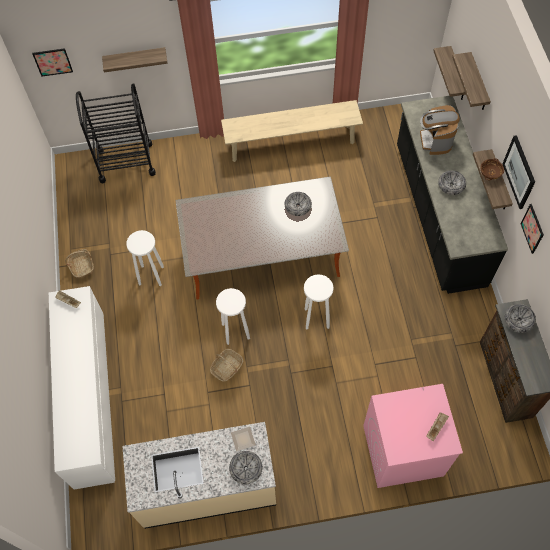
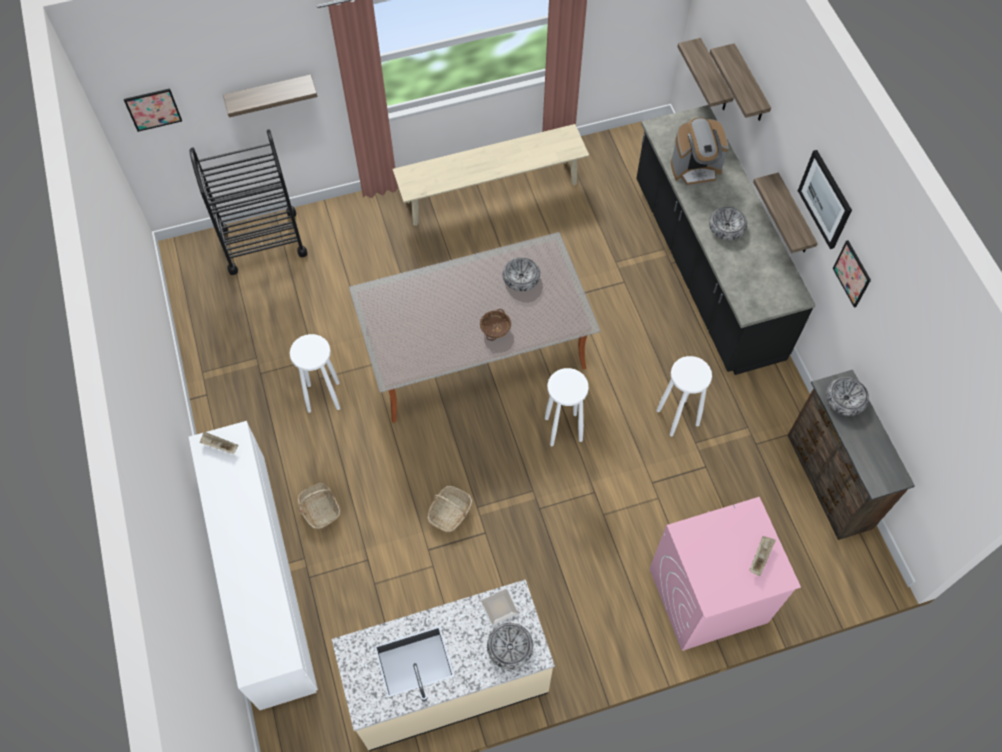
camera: 10 degrees left, 0 degrees up
basket [65,249,94,278] -> basket moved to [298,483,340,529]
white stool [216,288,250,345] -> white stool moved to [657,356,712,437]
coffee machine [420,105,460,155] -> coffee machine turned 90 degrees counterclockwise [671,118,728,186]
brown bowl [480,158,504,181] -> brown bowl moved to [480,309,511,341]

